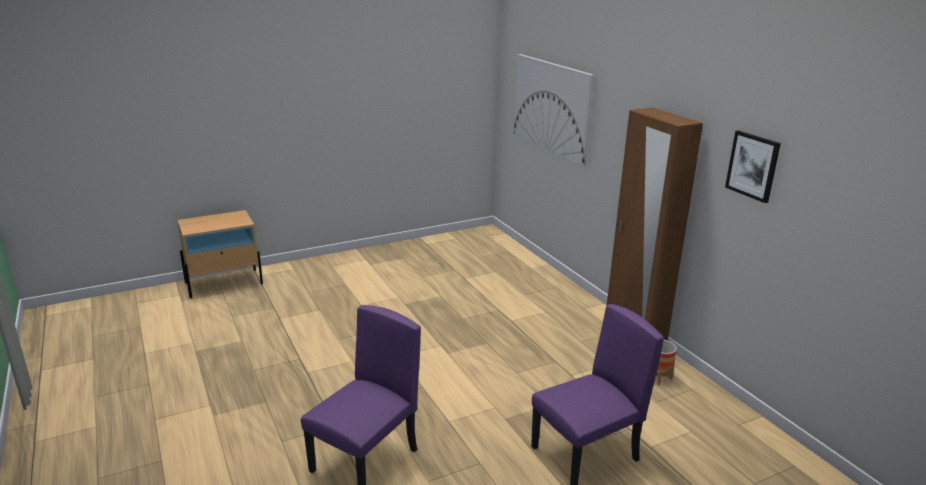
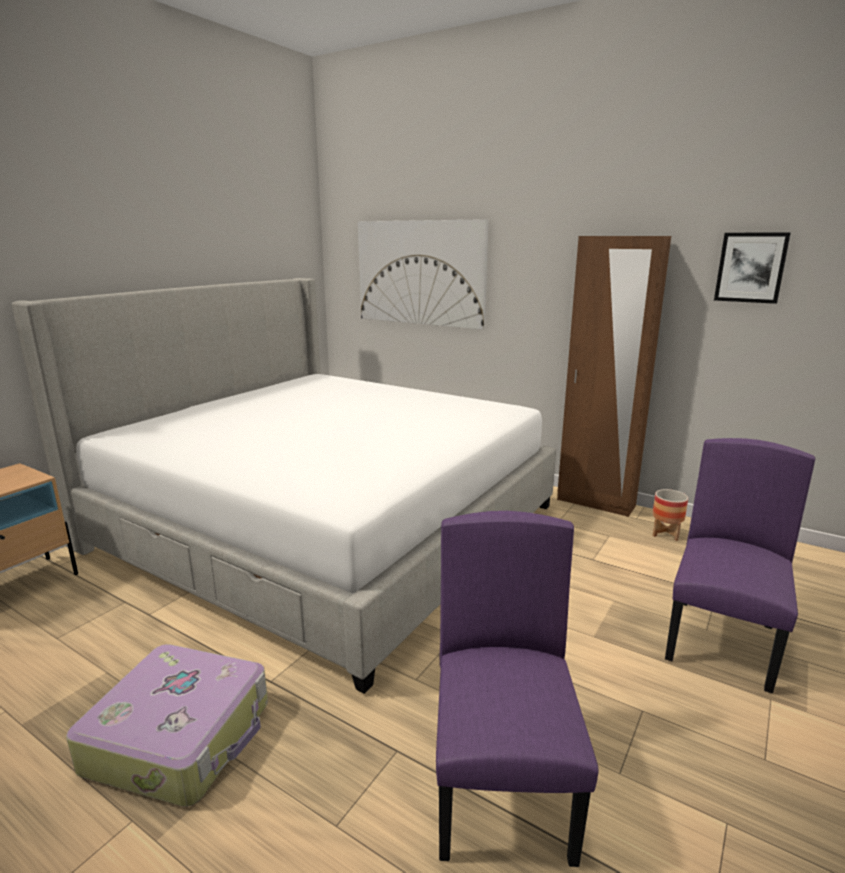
camera: 30 degrees left, 5 degrees down
none -> bed [11,278,556,694]
none -> suitcase [66,644,268,807]

